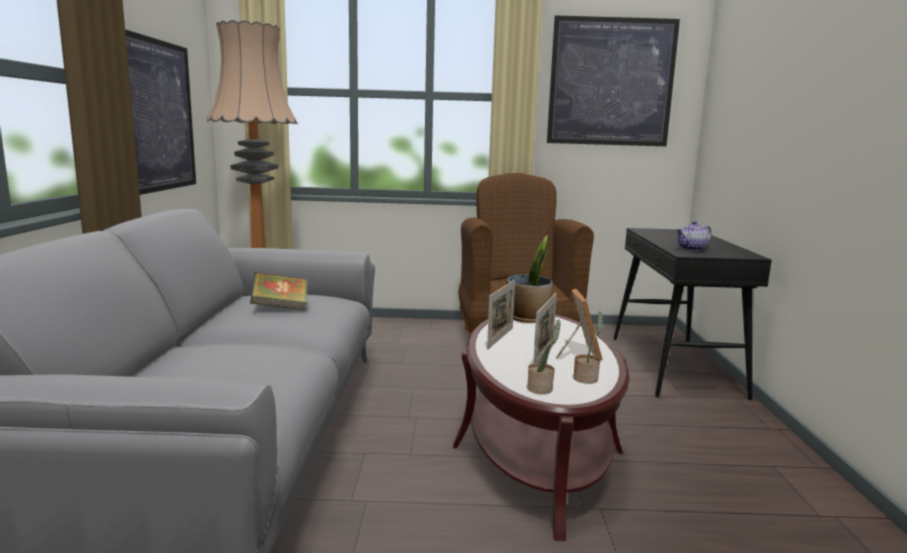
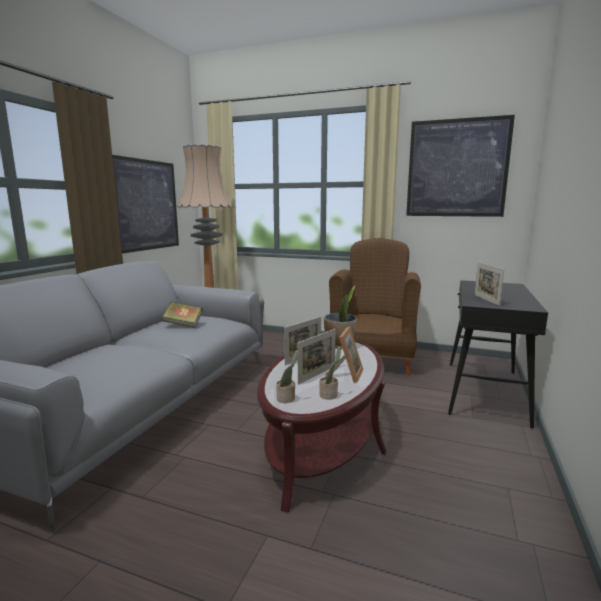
camera: 20 degrees right, 0 degrees up
teapot [676,221,712,251] -> picture frame [475,262,504,306]

